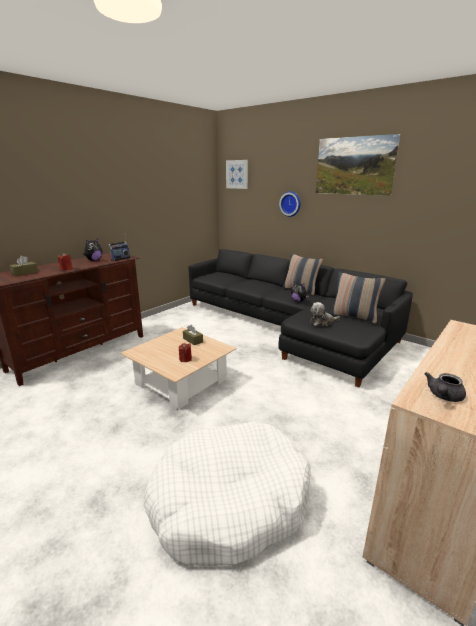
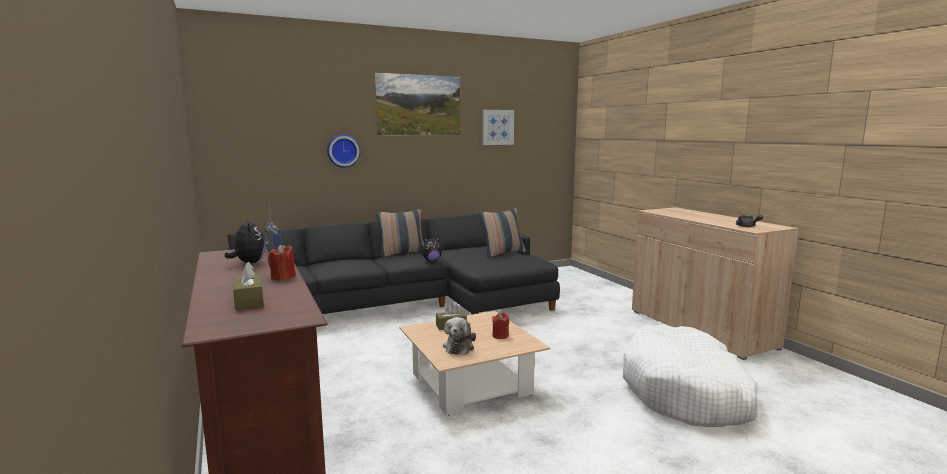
camera: 65 degrees left, 10 degrees down
picture [226,160,248,189] -> picture moved to [483,110,514,145]
plush toy [310,302,340,326] -> plush toy moved to [443,317,476,355]

